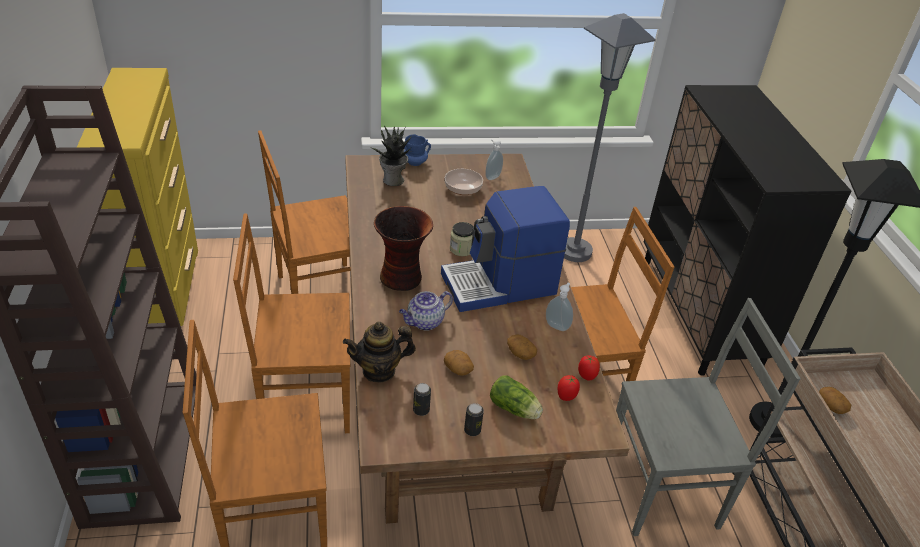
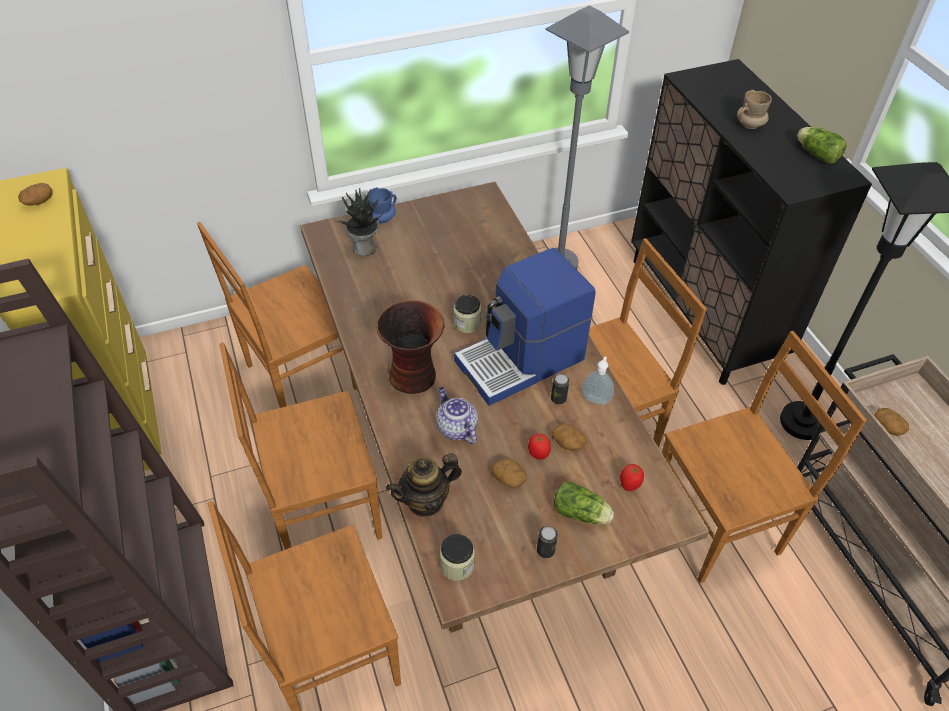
camera: 10 degrees left, 10 degrees up
teapot [399,291,453,331] -> teapot turned 105 degrees clockwise [436,387,478,444]
can [413,383,431,416] -> can moved to [551,374,569,404]
bowl [445,169,483,195] -> none
soap dispenser [485,139,503,180] -> none
tomato [578,355,600,381] -> tomato moved to [528,434,551,460]
grey chair [616,298,801,536] -> brown chair [662,331,867,583]
none -> potato [18,183,52,206]
none -> jar [440,534,475,581]
none -> beige mug [737,90,772,129]
none -> lettuce [797,127,847,164]

